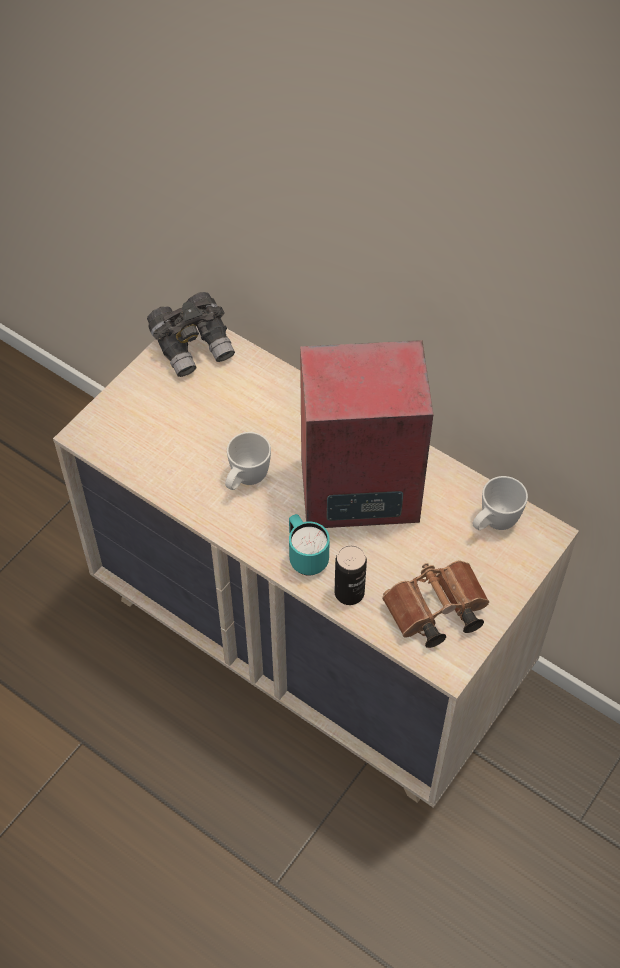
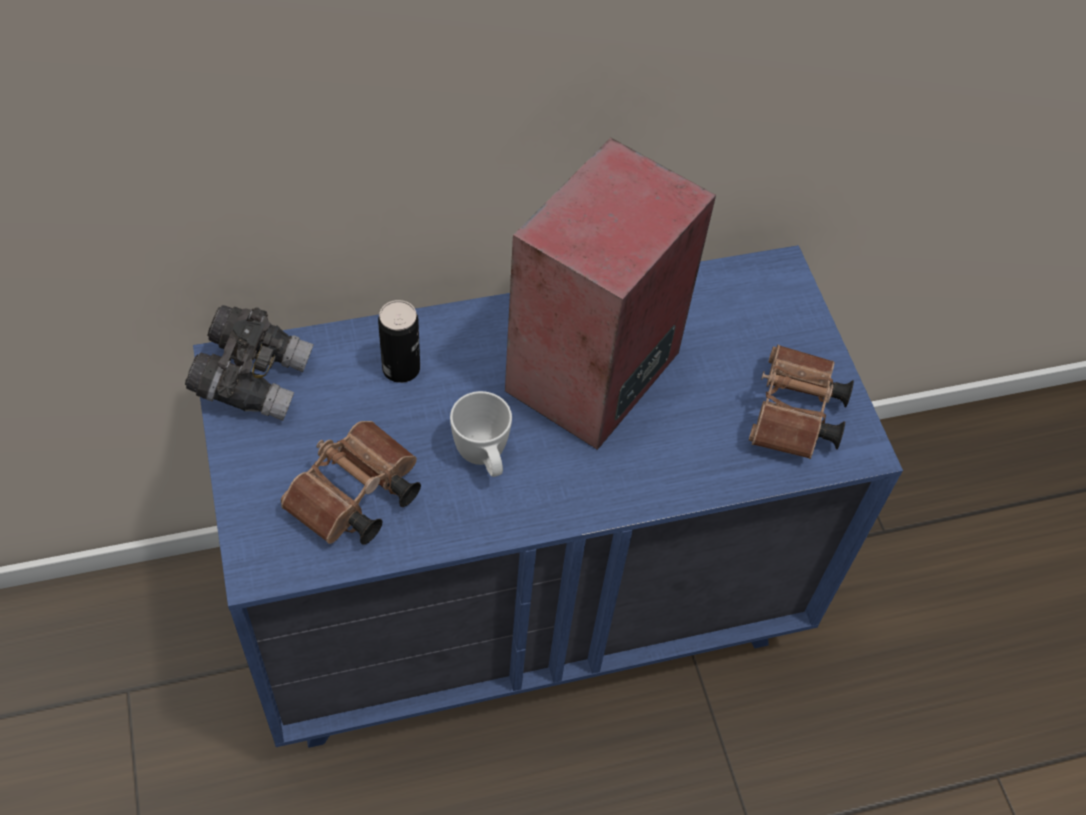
camera: 55 degrees left, 0 degrees up
beige dresser [53,326,579,808] -> blue dresser [193,245,903,748]
turquoise mug [289,514,330,576] -> none
can [334,545,367,605] -> can moved to [378,300,420,383]
white mug [472,476,528,530] -> none
none -> brown binoculars [281,421,421,545]

